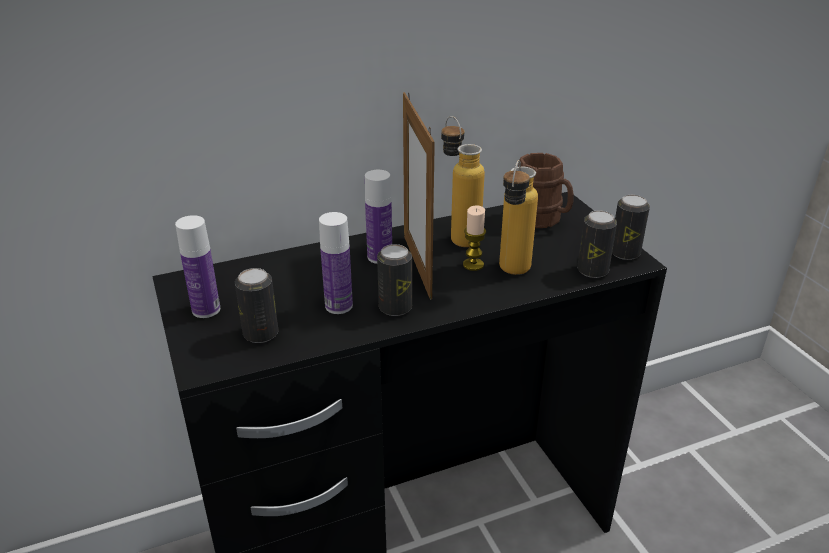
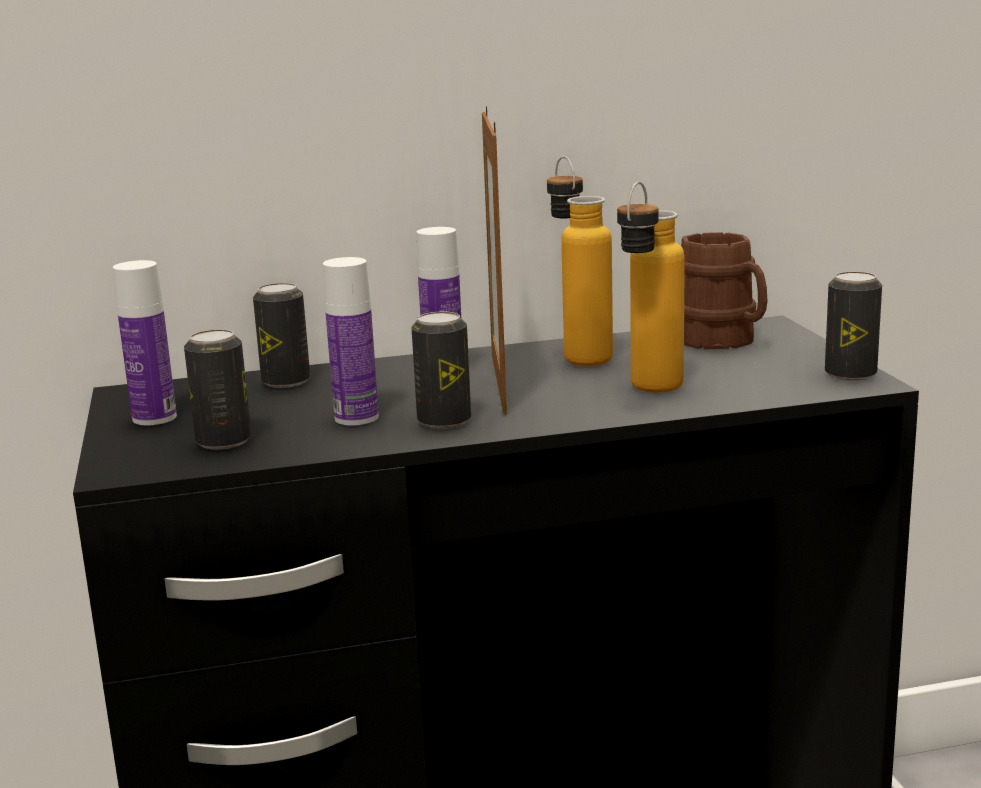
camera: 10 degrees right, 15 degrees down
candle [463,205,486,271] -> none
can [577,210,617,278] -> can moved to [253,283,310,388]

